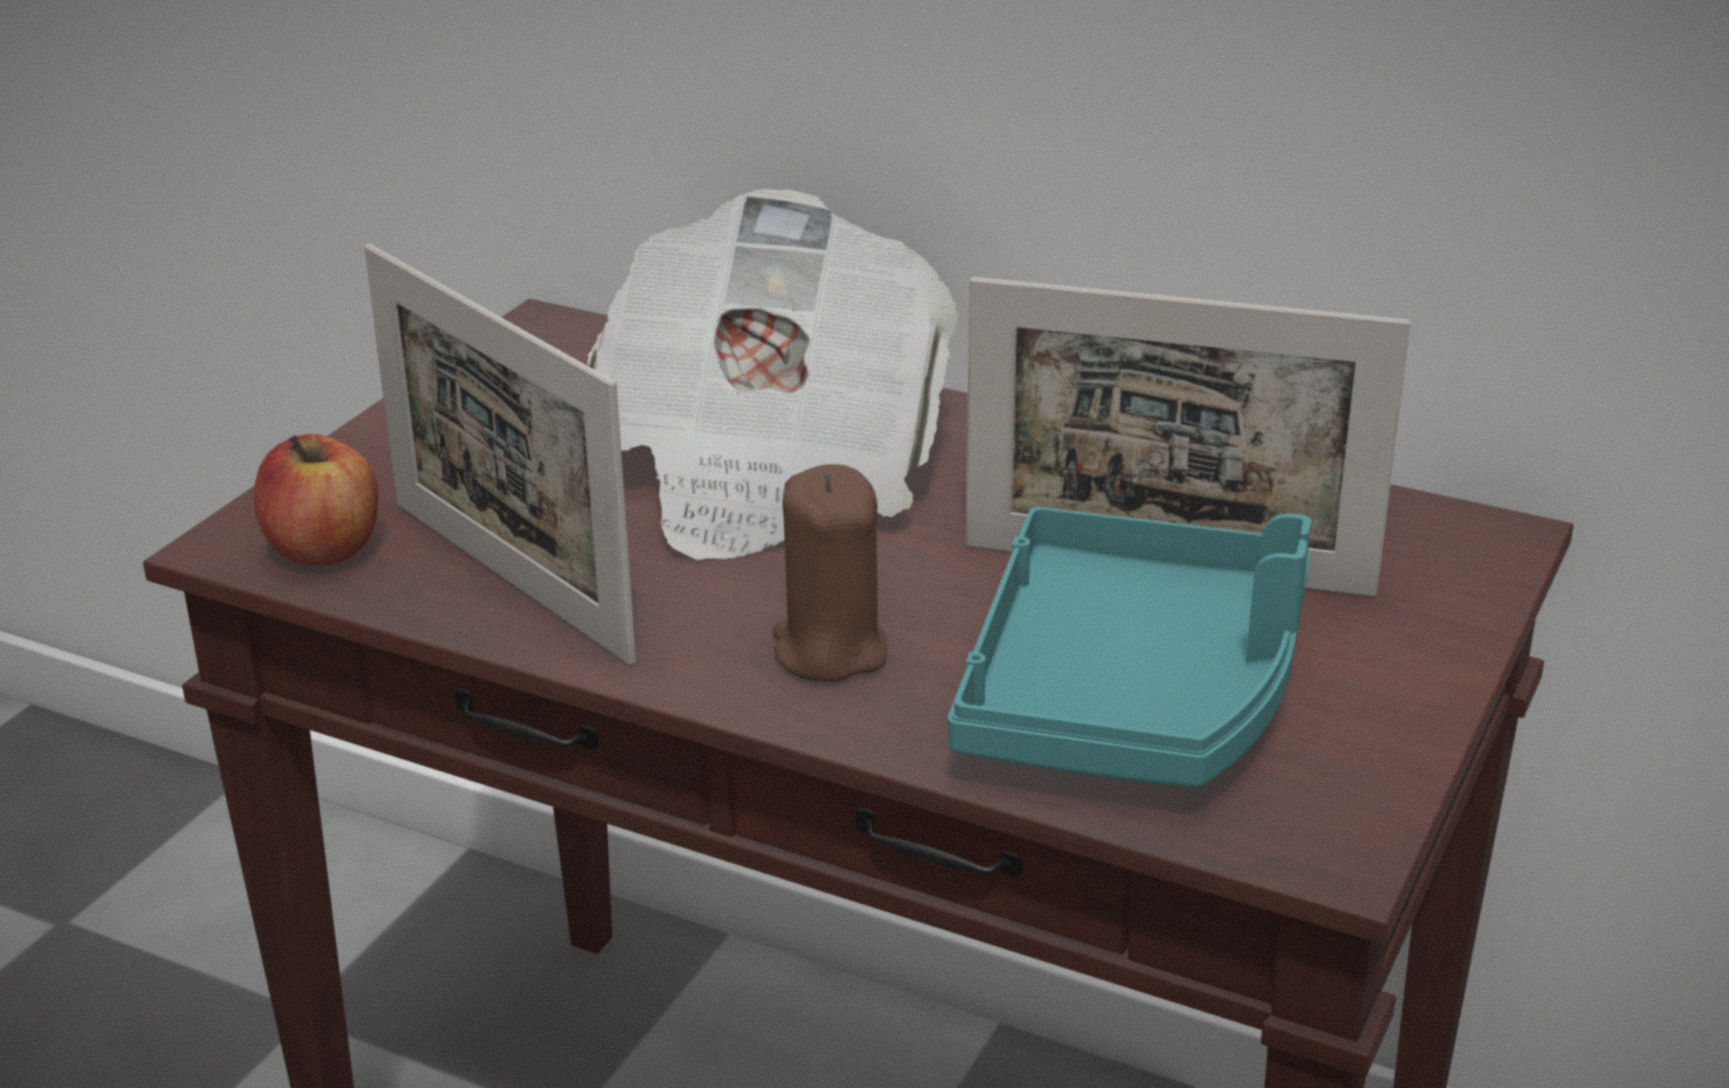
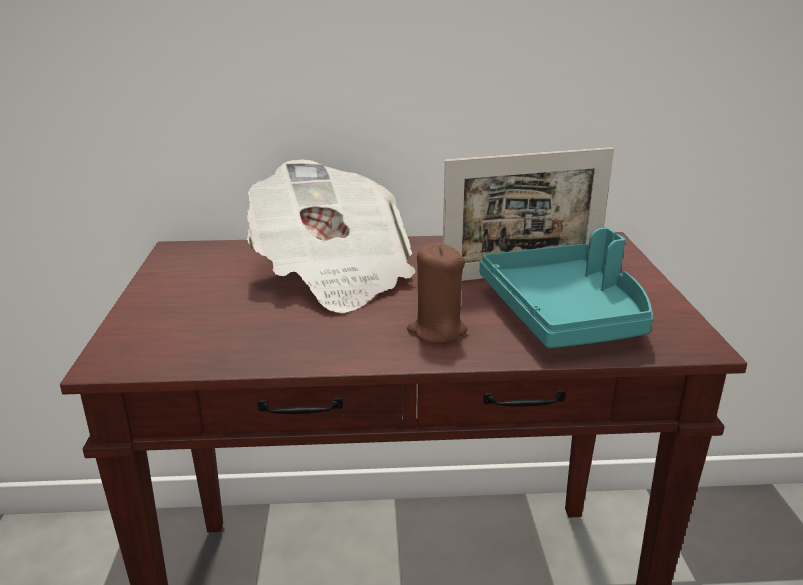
camera: 30 degrees left, 5 degrees down
apple [254,434,378,565] -> none
picture frame [364,244,636,665] -> none

